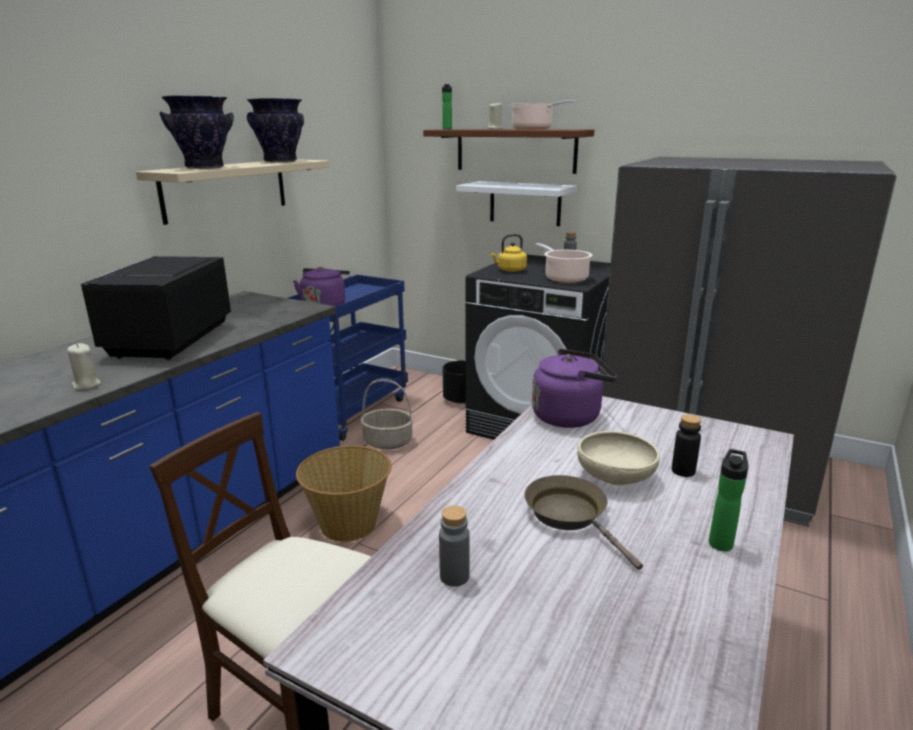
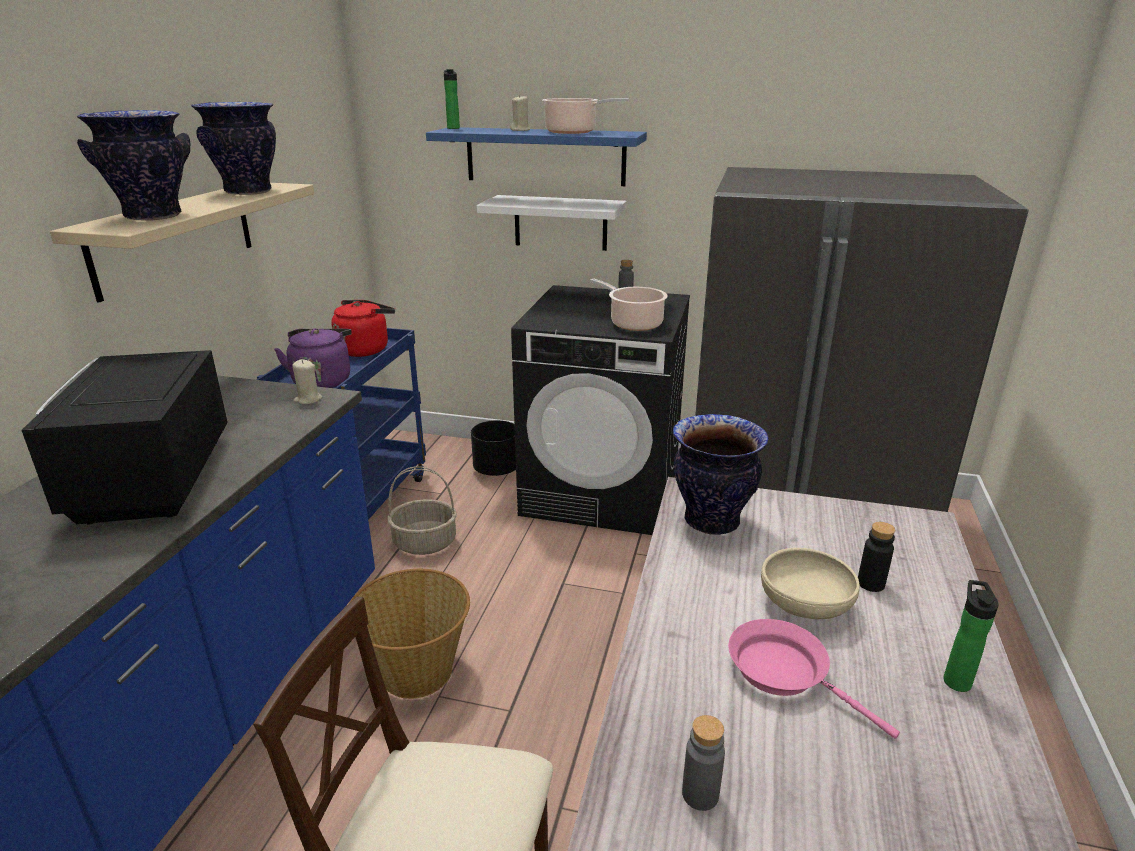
camera: 15 degrees left, 5 degrees up
beige candle [67,343,101,390] -> beige candle moved to [292,359,322,404]
brown shelf [423,129,594,174] -> blue shelf [426,127,647,186]
yellow kettle [490,234,527,272] -> none
brown frying pan [524,475,643,570] -> pink frying pan [728,619,900,739]
purple kettle [532,349,617,428] -> vase [673,414,769,535]
none -> red kettle [331,300,395,357]

